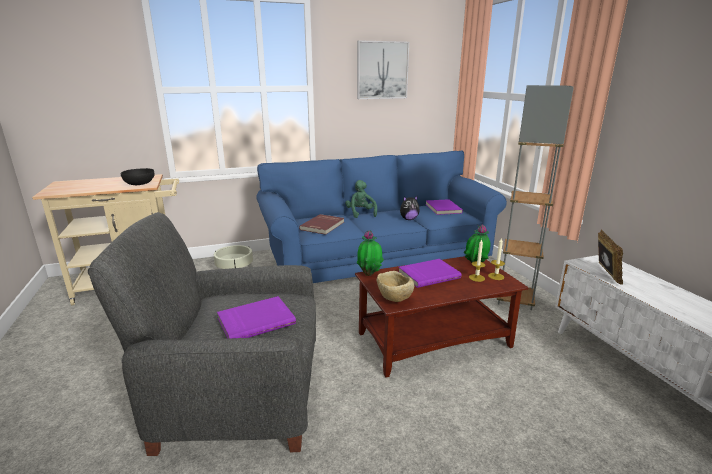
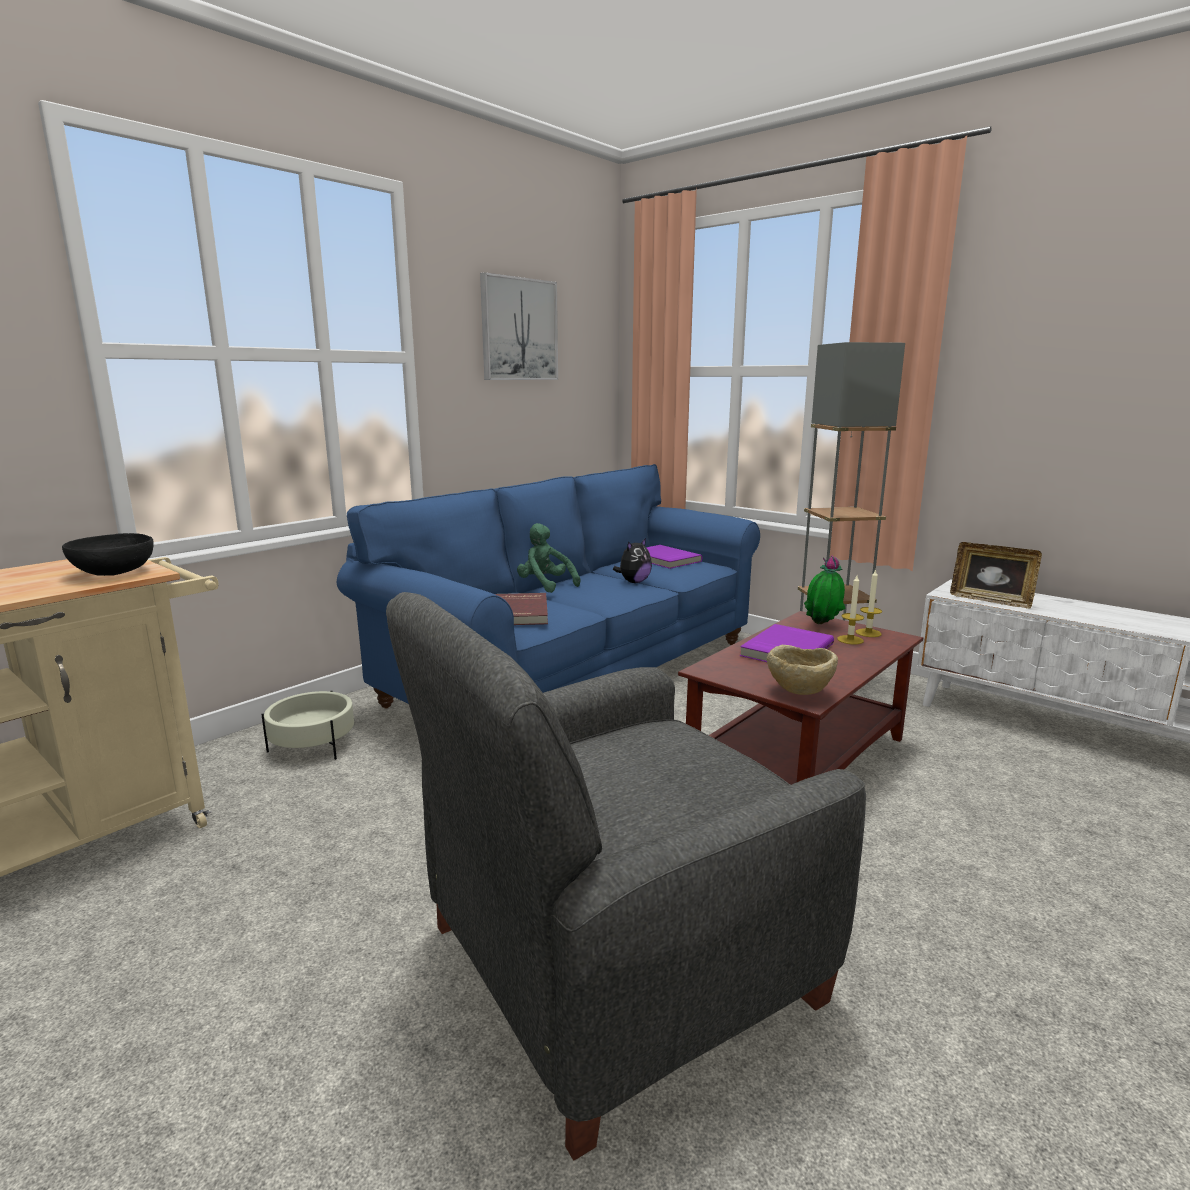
camera: 30 degrees left, 5 degrees down
purple book [217,296,296,339] -> none
potted plant [357,230,384,276] -> none
picture frame [598,229,623,285] -> picture frame turned 150 degrees clockwise [950,542,1042,609]

